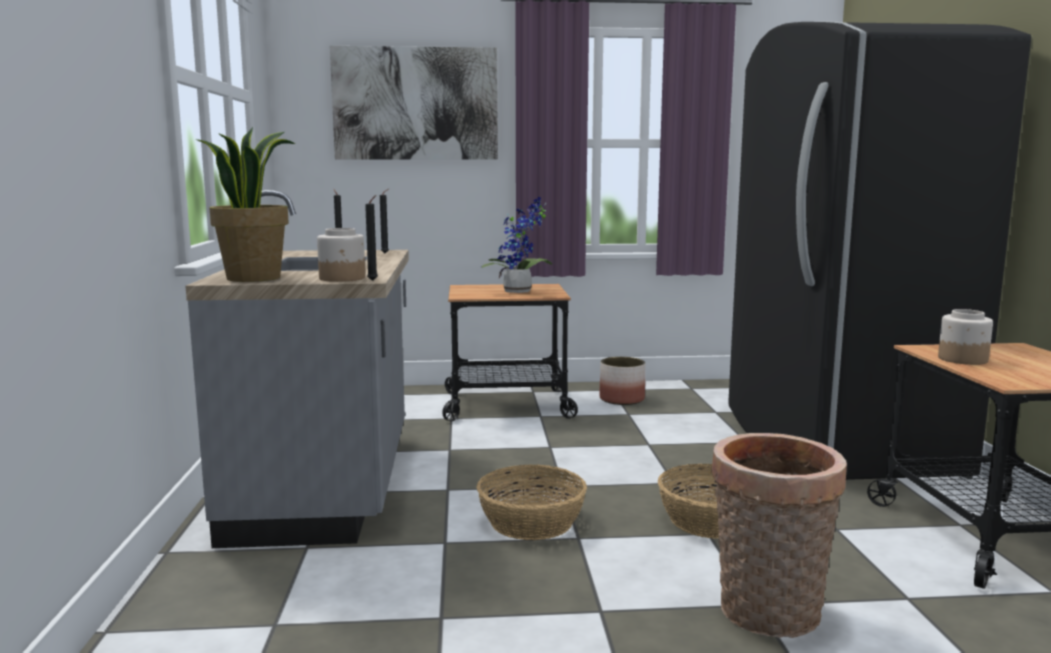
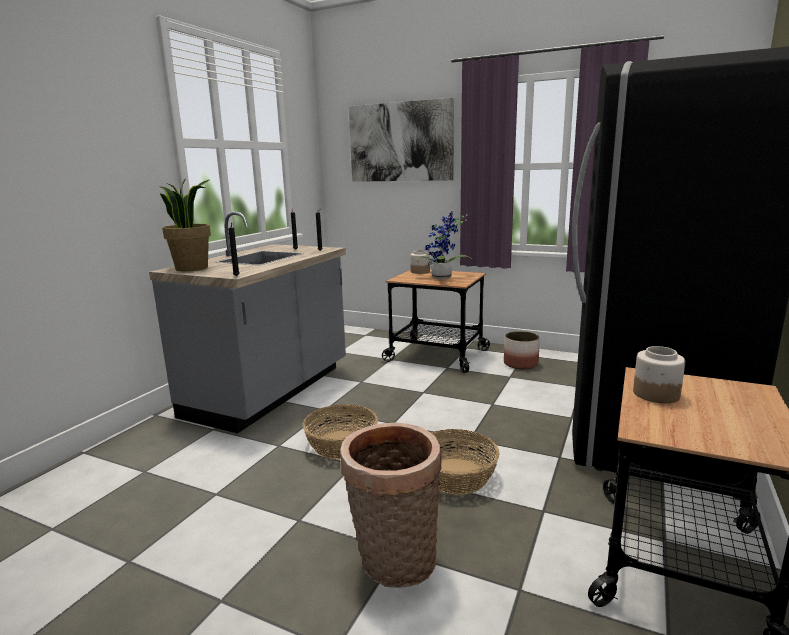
camera: 30 degrees right, 5 degrees up
jar [317,228,365,282] -> jar moved to [410,250,430,274]

